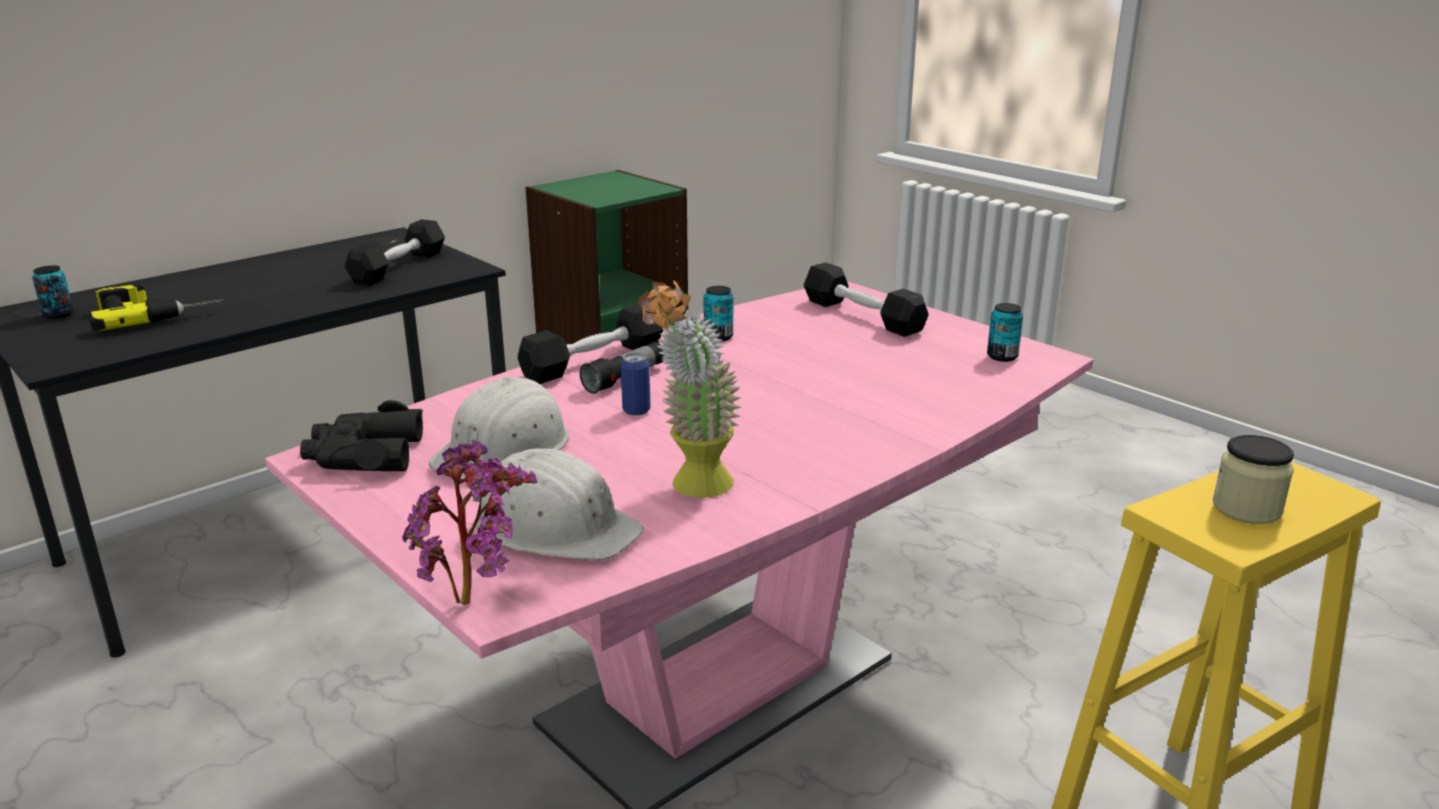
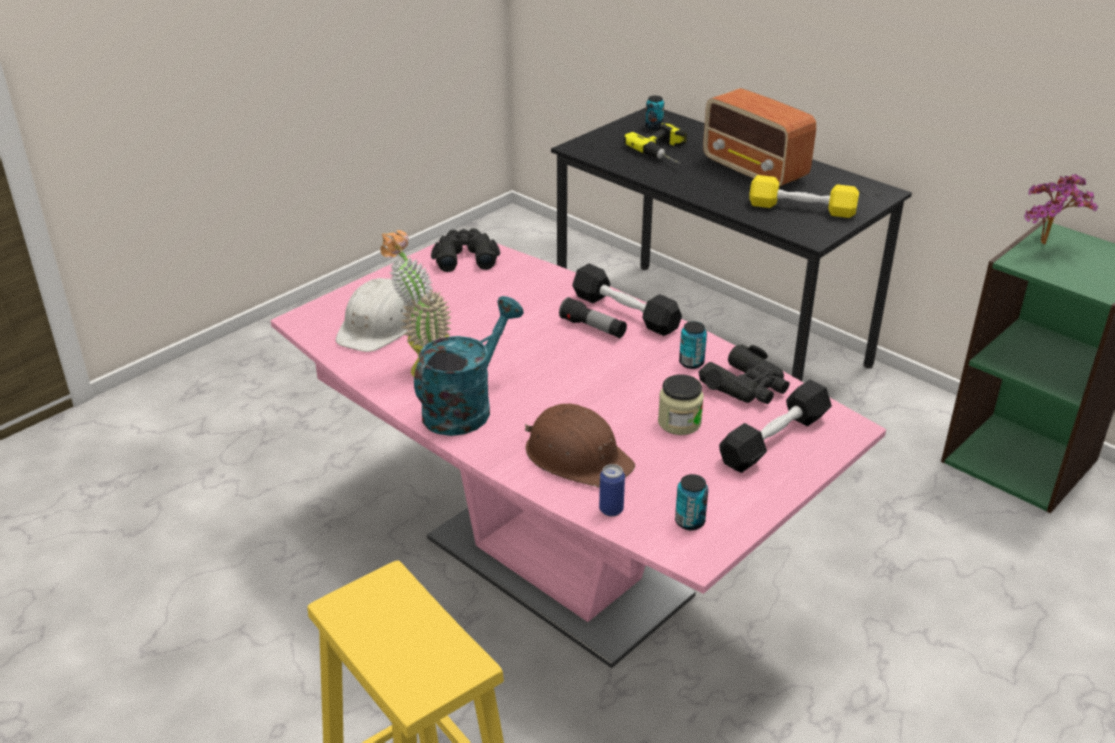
camera: 85 degrees right, 10 degrees up
black dumbbell [344,219,445,285] -> yellow dumbbell [749,175,859,218]
potted plant [402,441,538,605] -> potted plant moved to [1024,173,1098,245]
white hard hat [429,377,569,479] -> none
can [621,352,650,416] -> can moved to [599,464,625,516]
jar [1213,435,1294,524] -> jar moved to [658,374,704,435]
none -> turquoise watering can [414,296,524,436]
none -> brown hard hat [525,404,635,488]
none -> black binoculars [699,344,790,404]
none -> radio [703,88,816,187]

